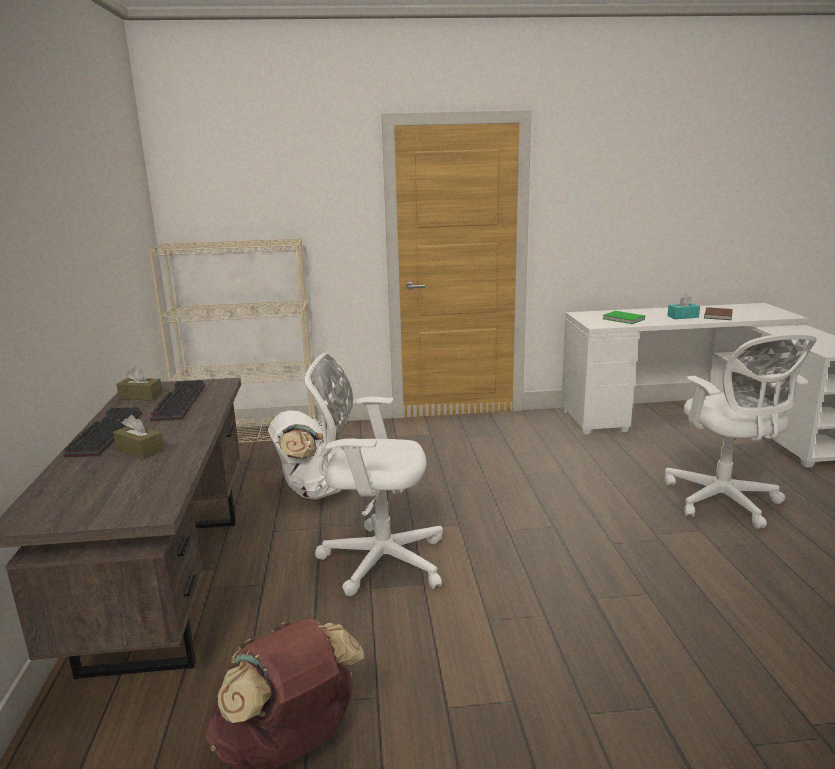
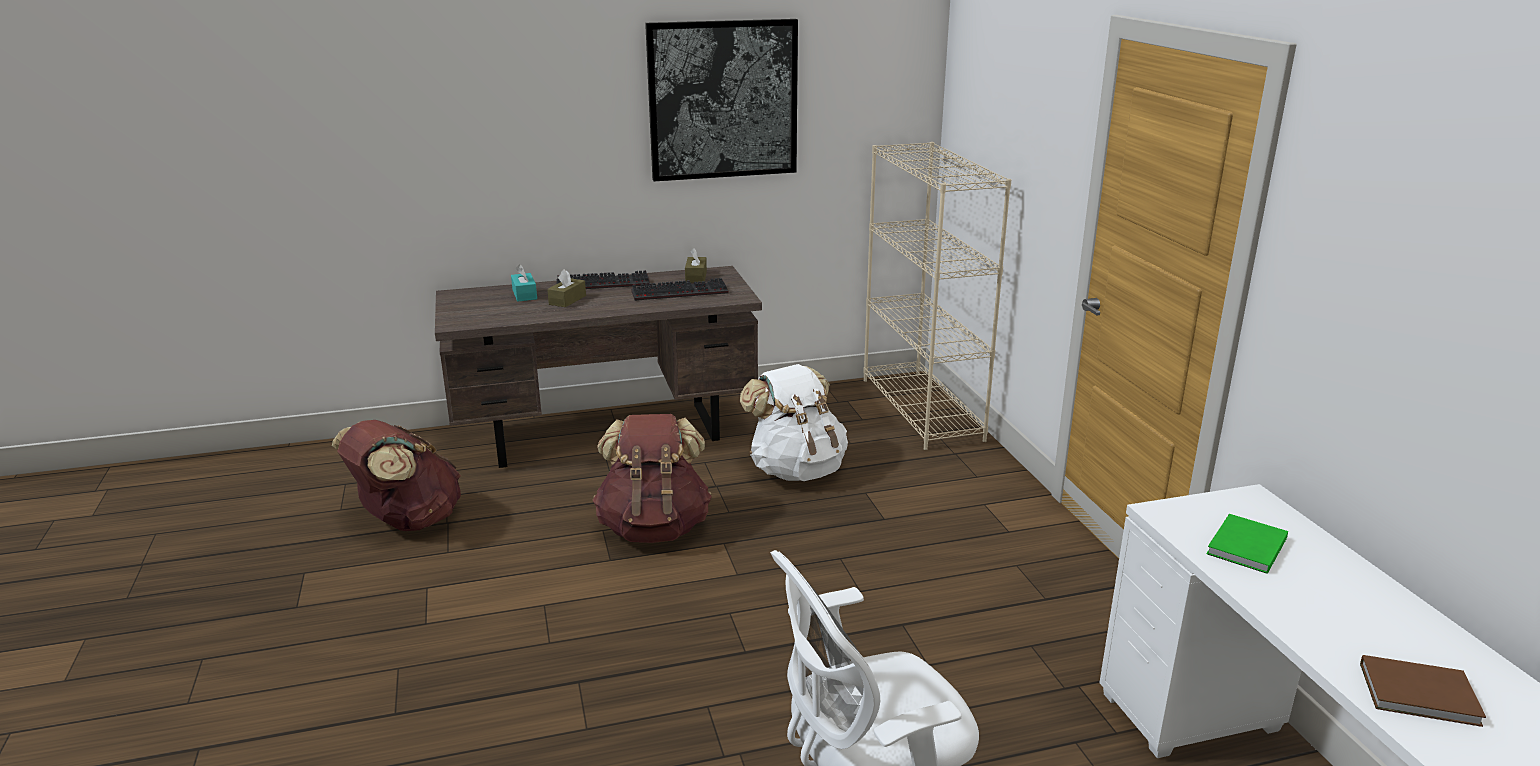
camera: 80 degrees right, 5 degrees up
white office chair [305,353,443,596] -> brown backpack [593,414,712,543]
turquoise tissue box [667,295,700,319] -> turquoise tissue box moved to [511,264,537,302]
none -> picture [645,19,798,181]

